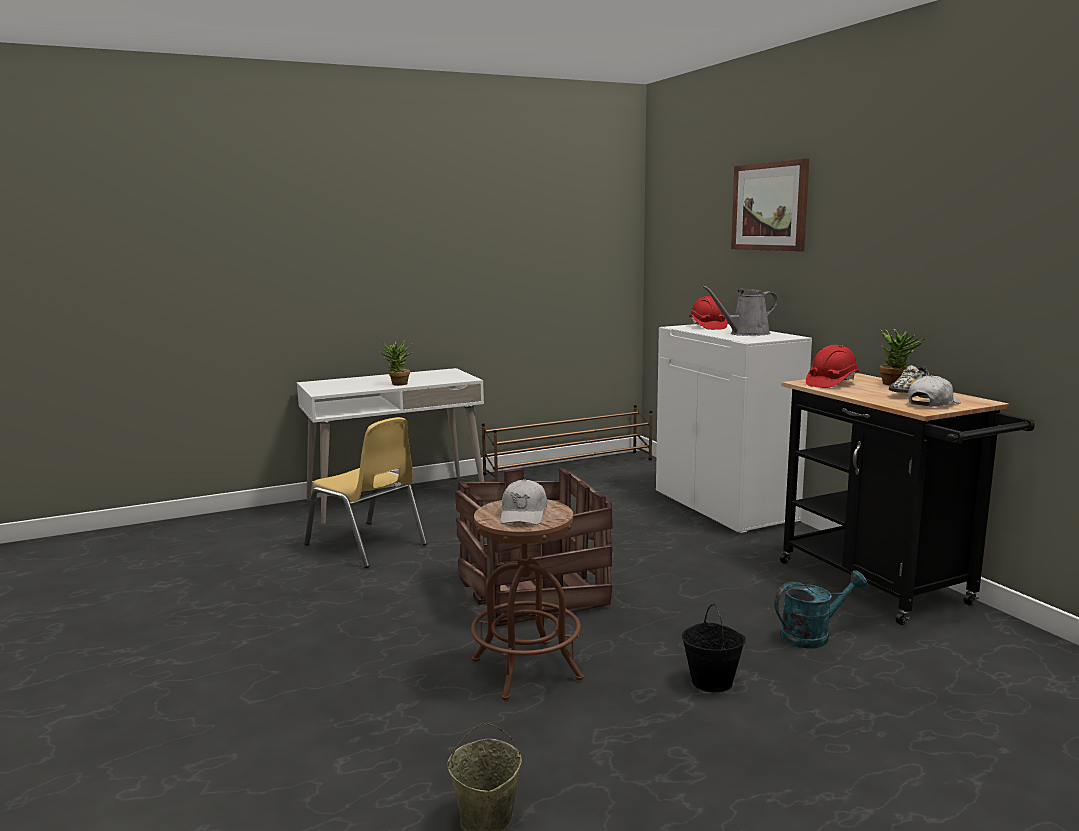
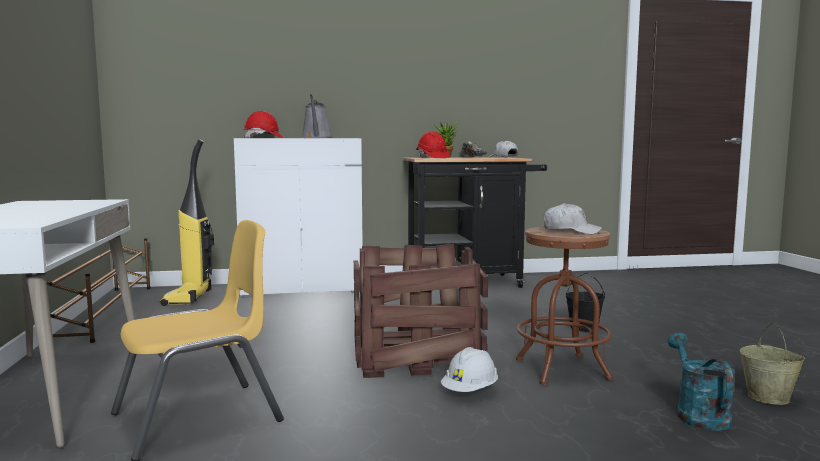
camera: 75 degrees left, 5 degrees down
potted plant [379,340,413,386] -> none
picture [731,158,809,251] -> none
turquoise watering can [774,570,868,649] -> turquoise watering can moved to [668,333,735,431]
none -> vacuum cleaner [160,139,214,306]
none -> white hard hat [441,347,498,392]

